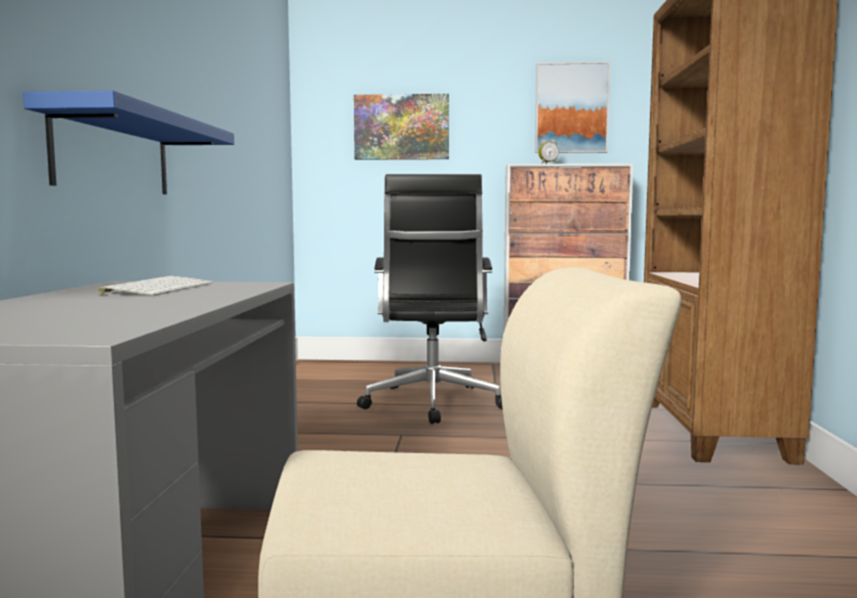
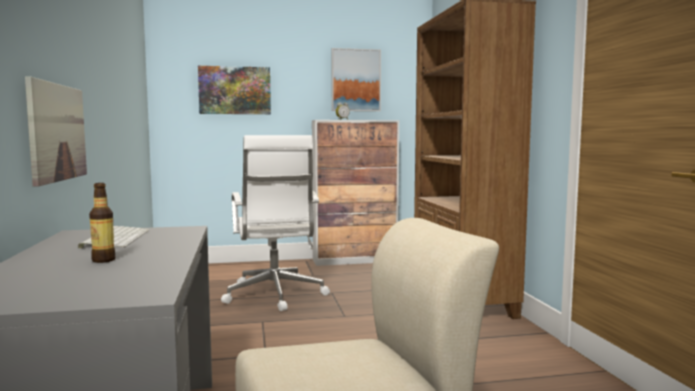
camera: 15 degrees left, 0 degrees up
blue shelf [23,91,234,195] -> picture [25,76,87,187]
black office chair [357,174,502,424] -> white office chair [221,135,330,311]
none -> bottle [89,183,116,263]

